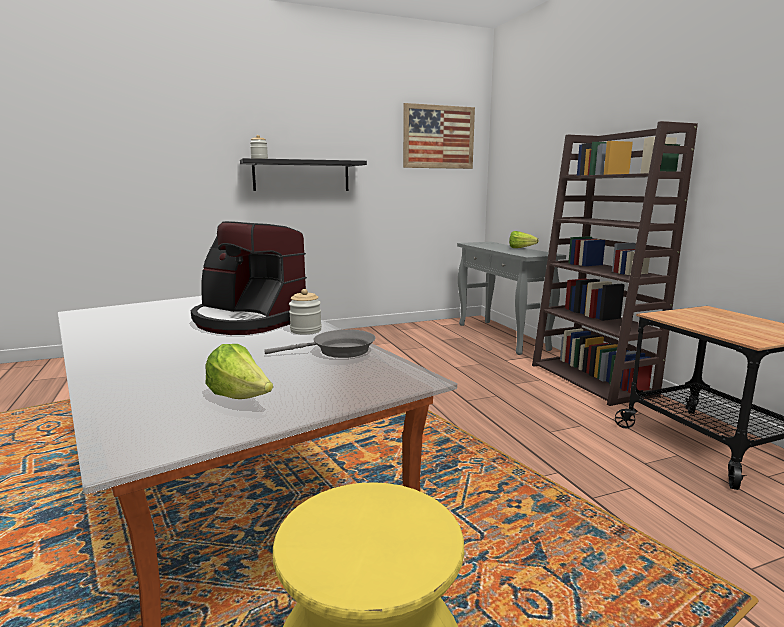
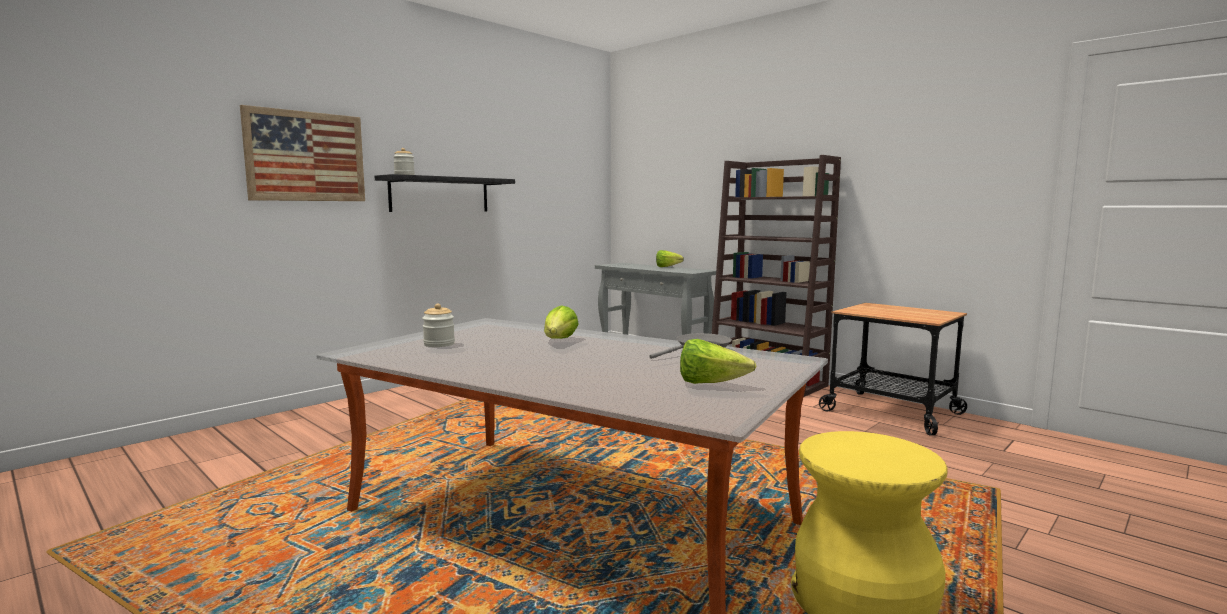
camera: 25 degrees left, 5 degrees down
coffee machine [191,221,307,335] -> lettuce [544,305,579,339]
jar [289,289,322,334] -> jar moved to [422,304,455,347]
picture [403,103,475,169] -> picture moved to [240,105,365,201]

